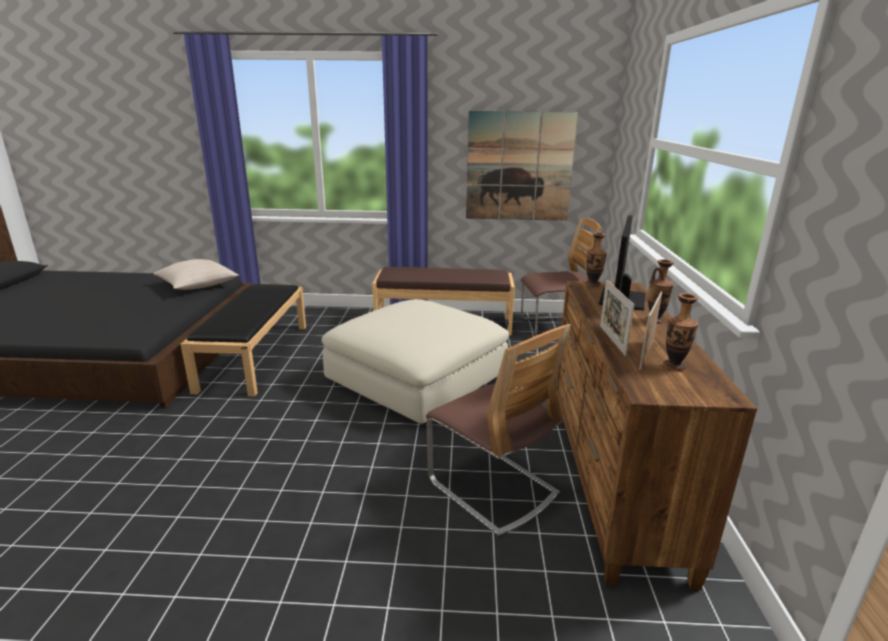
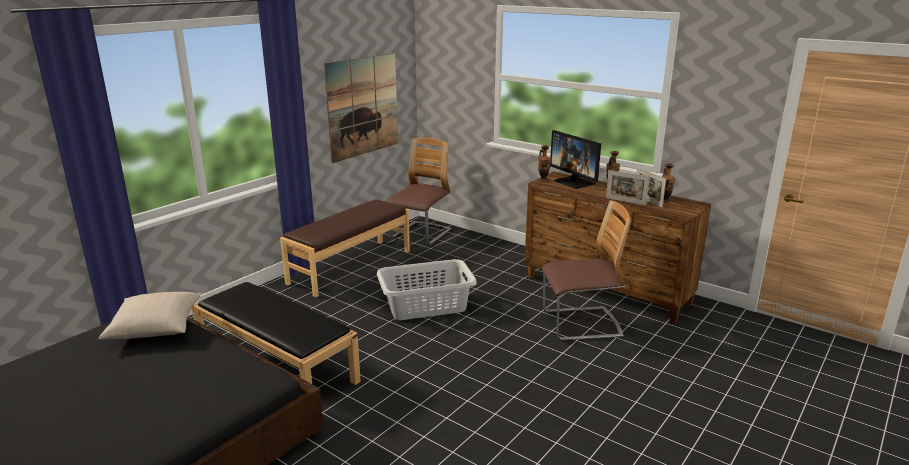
camera: 55 degrees left, 0 degrees up
beige ottoman [322,299,509,426] -> grey laundry basket [377,259,477,320]

